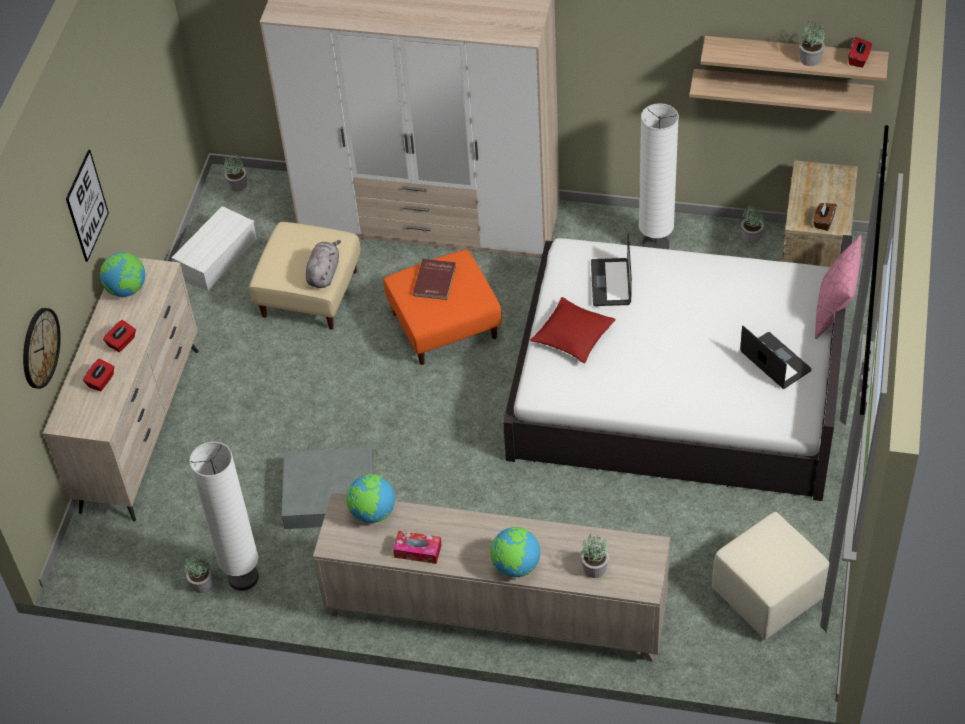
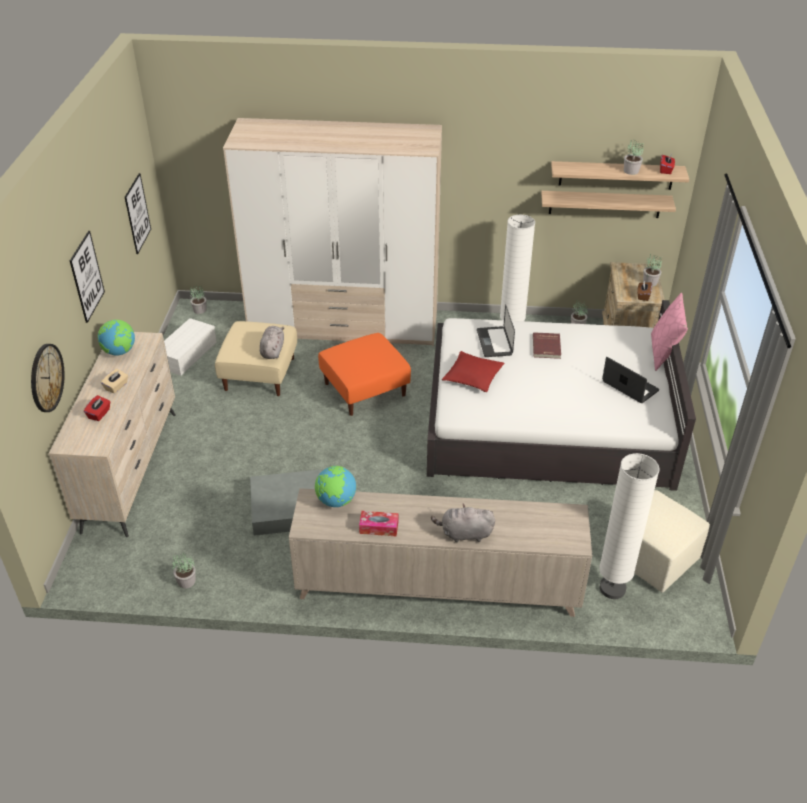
camera: 10 degrees left, 10 degrees down
red tissue box [103,320,136,352] -> beige tissue box [101,369,128,393]
white floor lamp [189,442,259,591] -> white floor lamp moved to [599,453,659,599]
red book [413,259,456,300] -> red book moved to [533,332,561,359]
globe [490,527,540,577] -> grey plush toy [431,503,495,542]
potted plant [581,534,609,578] -> potted plant moved to [643,254,662,286]
none -> picture [125,173,151,254]

